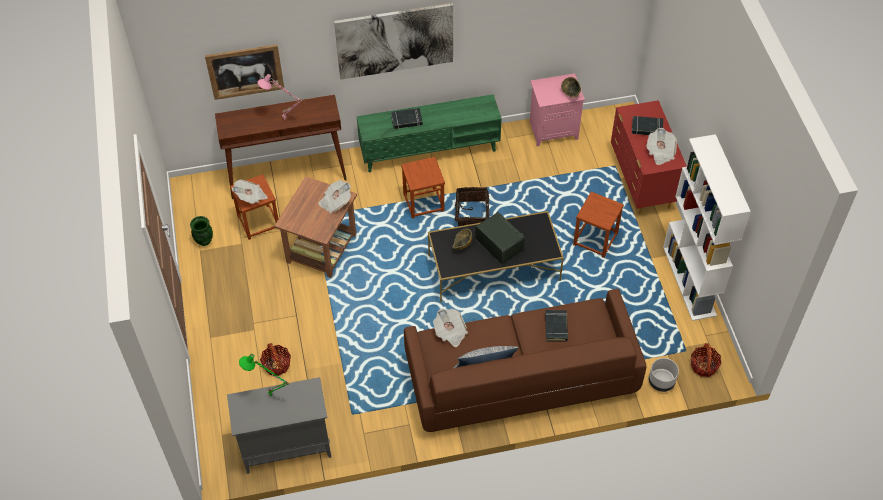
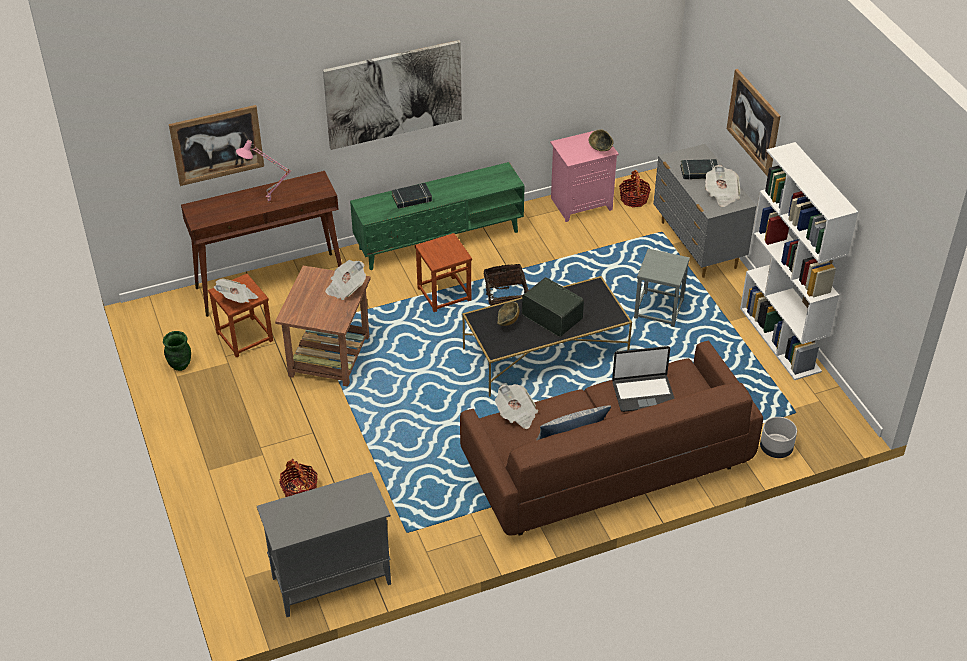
camera: 10 degrees left, 10 degrees down
green table lamp [239,354,290,396] -> none
black book [545,310,568,342] -> laptop [612,346,675,412]
brown stool [573,192,624,258] -> grey stool [634,249,690,327]
red dresser [611,100,687,214] -> grey dresser [653,144,757,278]
basket [691,343,722,377] -> basket moved to [619,170,651,207]
none -> picture [727,69,780,177]

